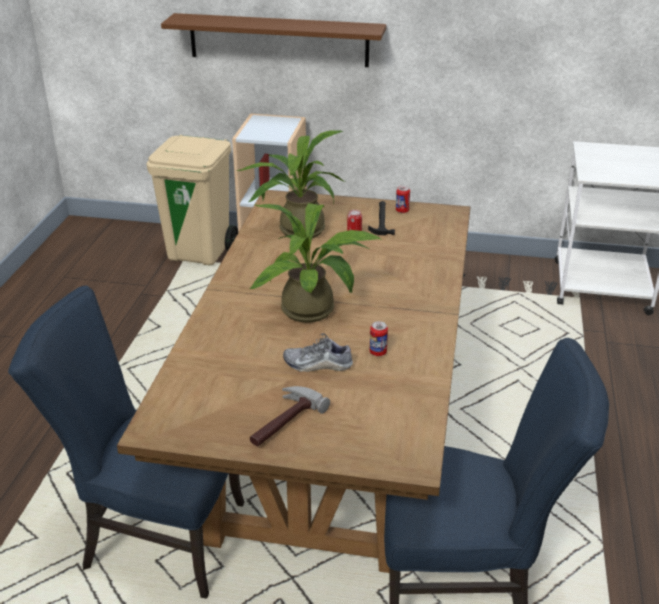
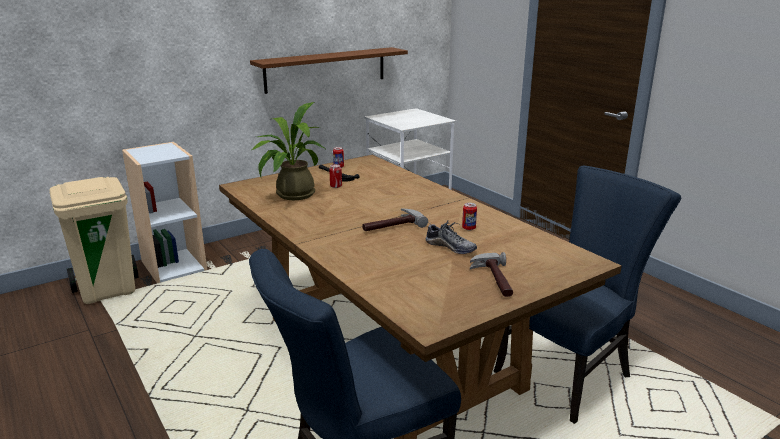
camera: 45 degrees left, 10 degrees down
brown shelf [161,13,386,67] -> brown shelf moved to [250,47,408,94]
potted plant [249,203,382,323] -> hammer [362,208,428,231]
shoe [283,333,353,372] -> shoe turned 105 degrees counterclockwise [426,220,477,254]

